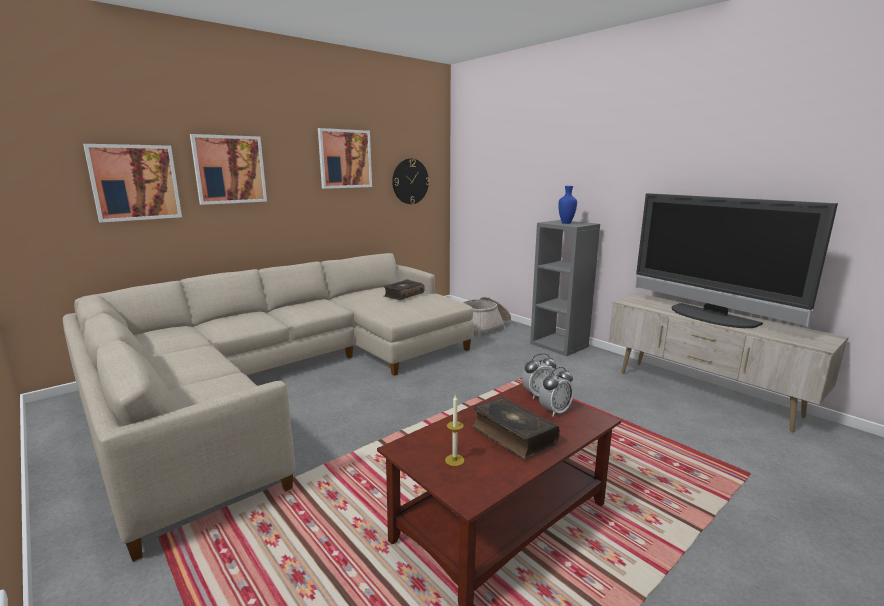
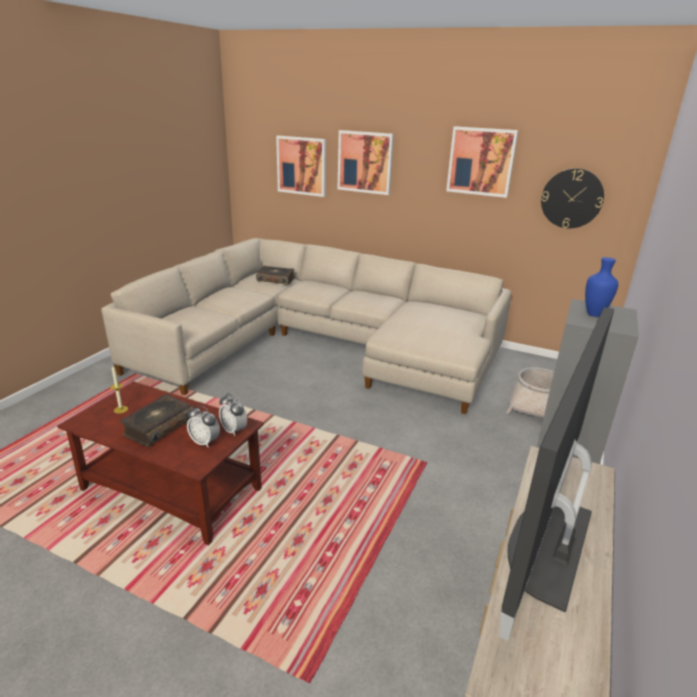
camera: 65 degrees right, 10 degrees up
book [383,279,425,300] -> book moved to [256,266,295,285]

